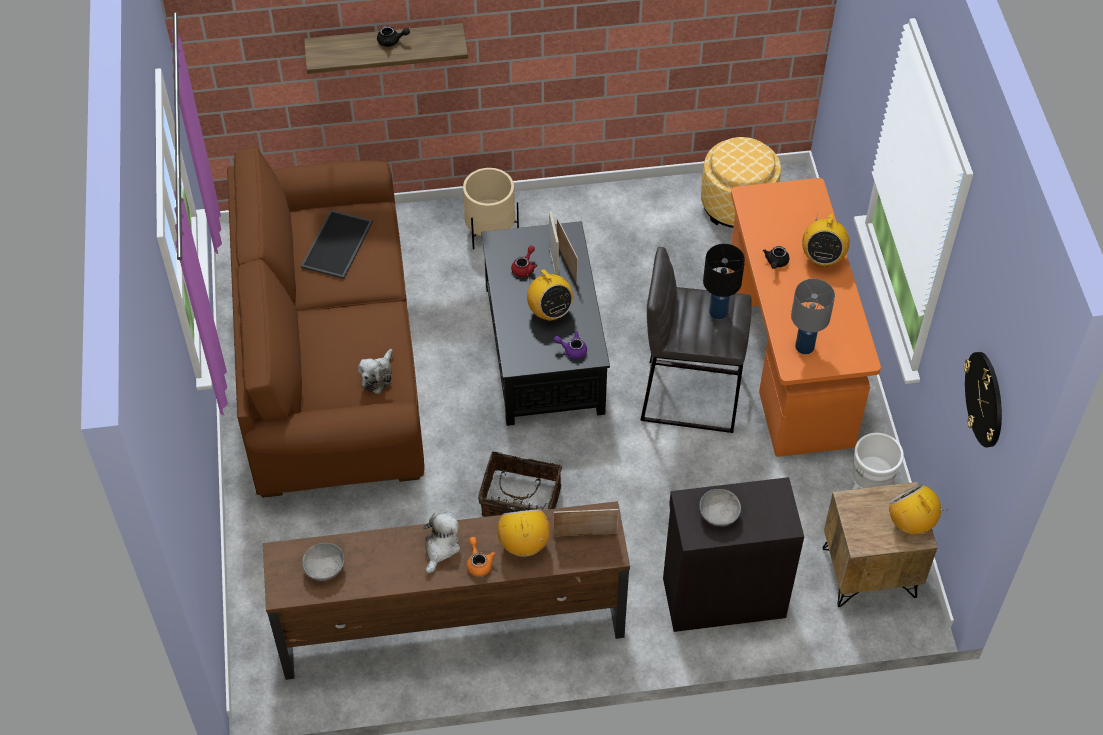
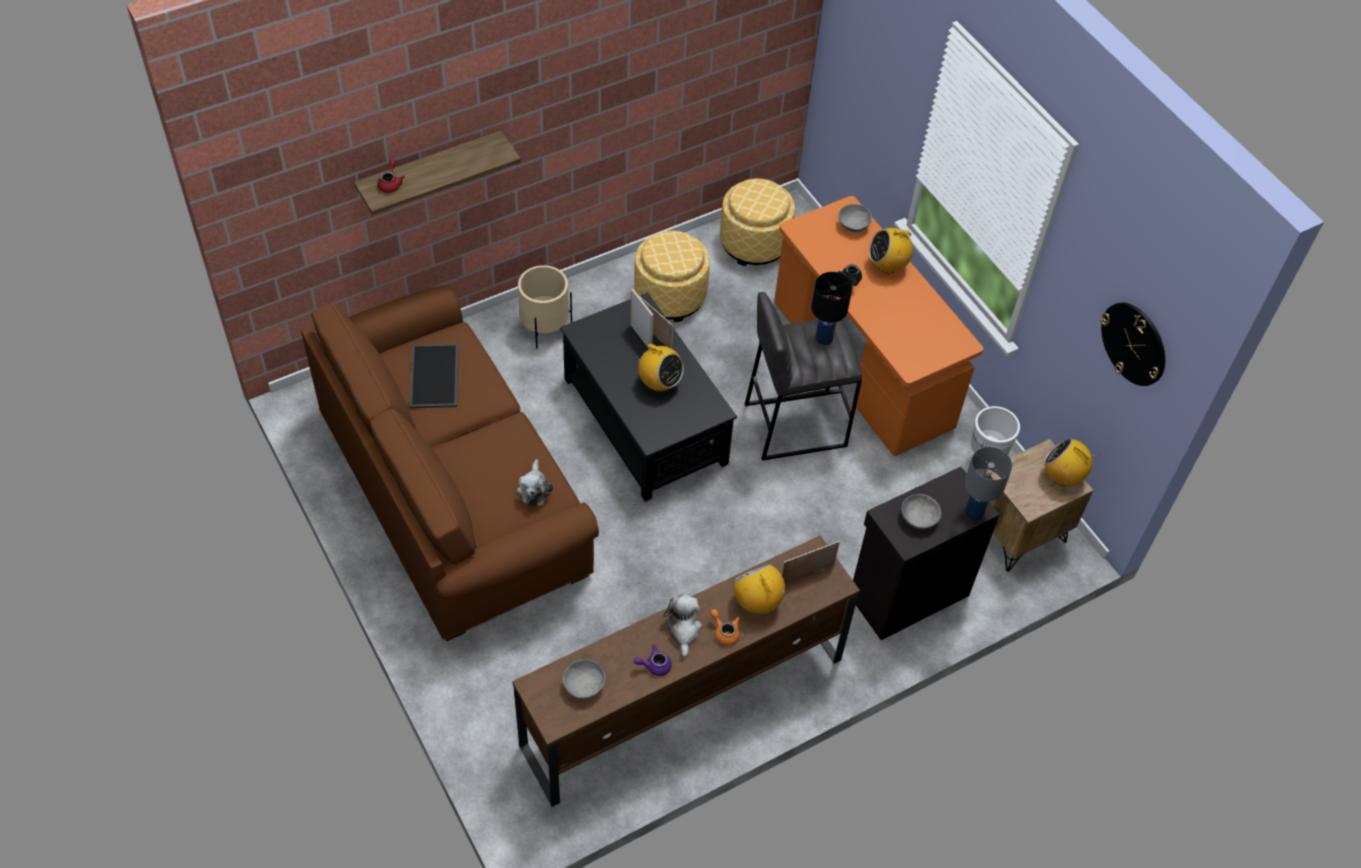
camera: 25 degrees left, 0 degrees up
black teapot [377,26,410,47] -> none
basket [478,451,562,517] -> none
red teapot [511,245,537,277] -> red teapot moved to [377,159,405,193]
purple teapot [554,331,587,359] -> purple teapot moved to [634,644,672,676]
grey table lamp [791,279,835,354] -> grey table lamp moved to [964,447,1012,521]
radio [802,213,849,267] -> radio turned 90 degrees clockwise [869,226,913,274]
none -> ottoman [634,231,710,322]
none -> grey bowl [838,204,872,232]

